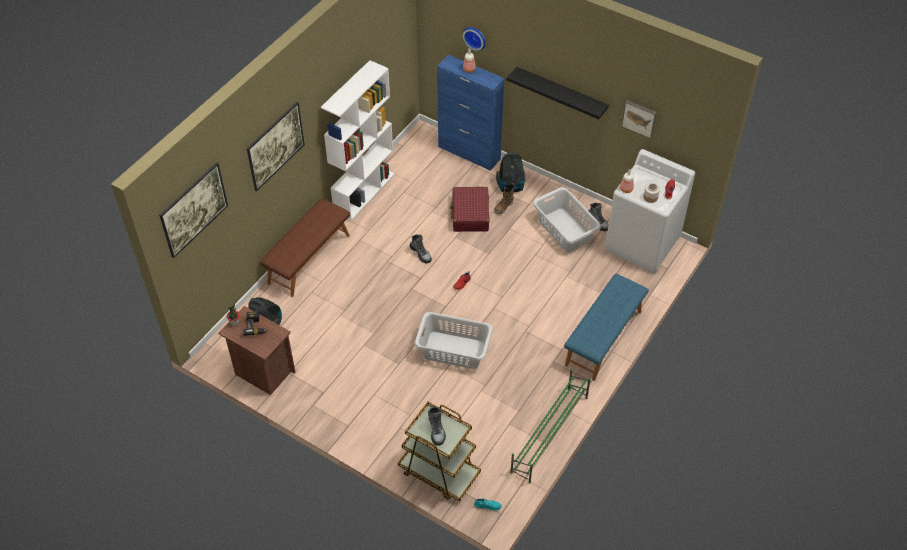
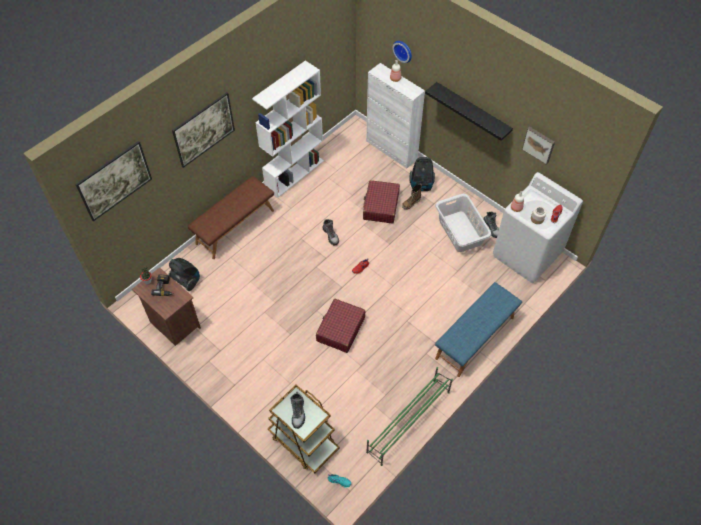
camera: 10 degrees right, 5 degrees up
grey laundry basket [415,312,493,369] -> red suitcase [316,299,365,353]
blue cabinet [437,55,504,171] -> white cabinet [366,63,425,169]

